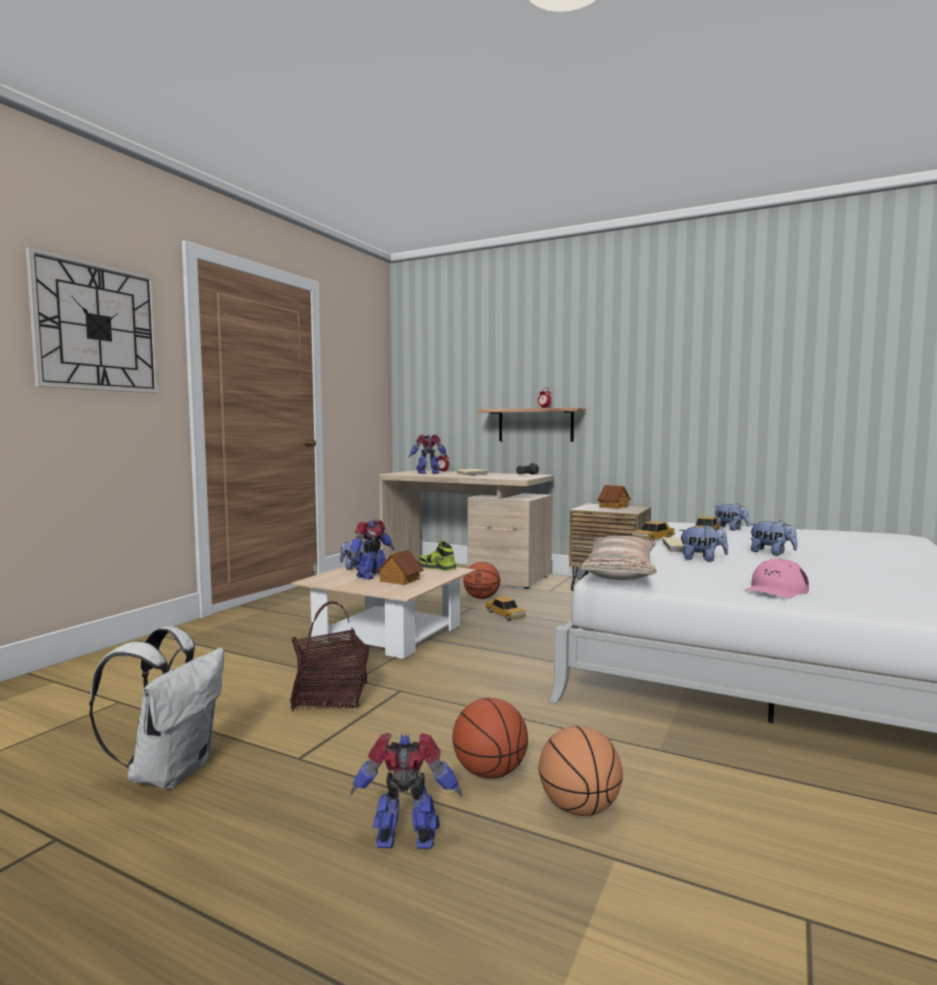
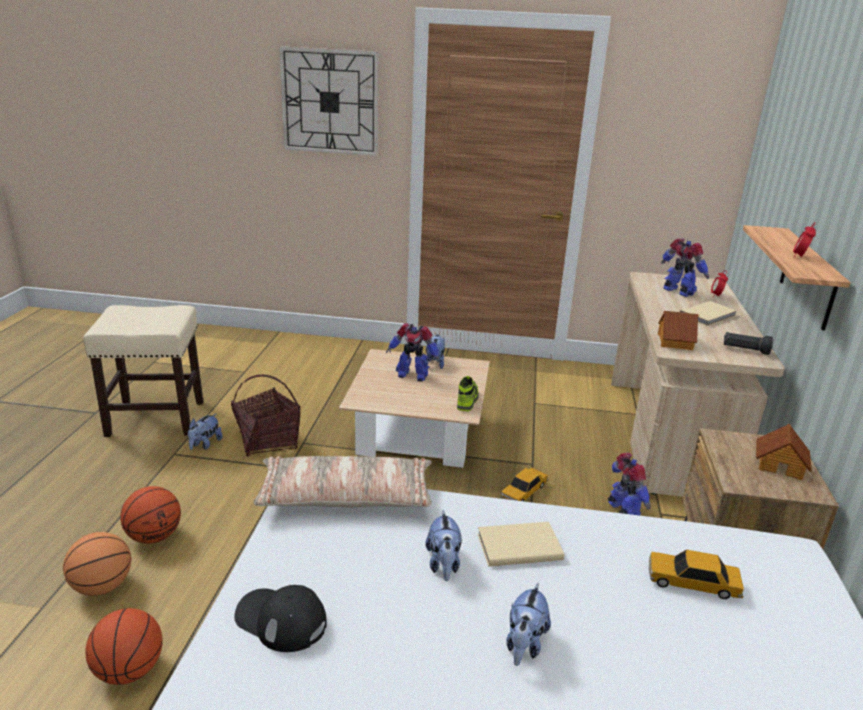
camera: 70 degrees right, 20 degrees up
white backpack [89,626,224,789] -> beige stool [83,305,204,437]
toy robot [350,733,462,849] -> toy robot moved to [608,453,651,516]
toy house [376,550,424,585] -> toy house moved to [658,311,699,350]
basketball [463,562,500,599] -> basketball moved to [85,608,163,685]
toy car [632,521,675,542] -> none
plush toy [714,503,750,531] -> plush toy moved to [188,413,223,450]
pink cap [745,559,809,598] -> black cap [235,585,327,652]

